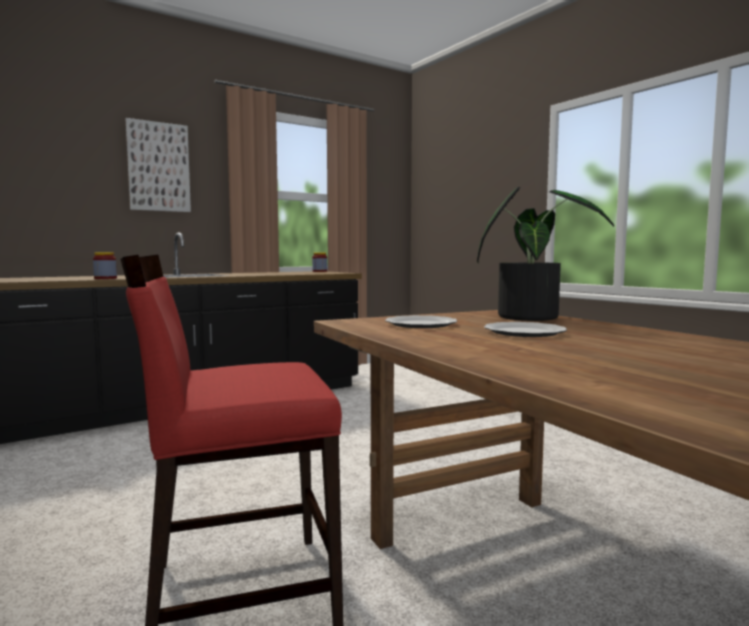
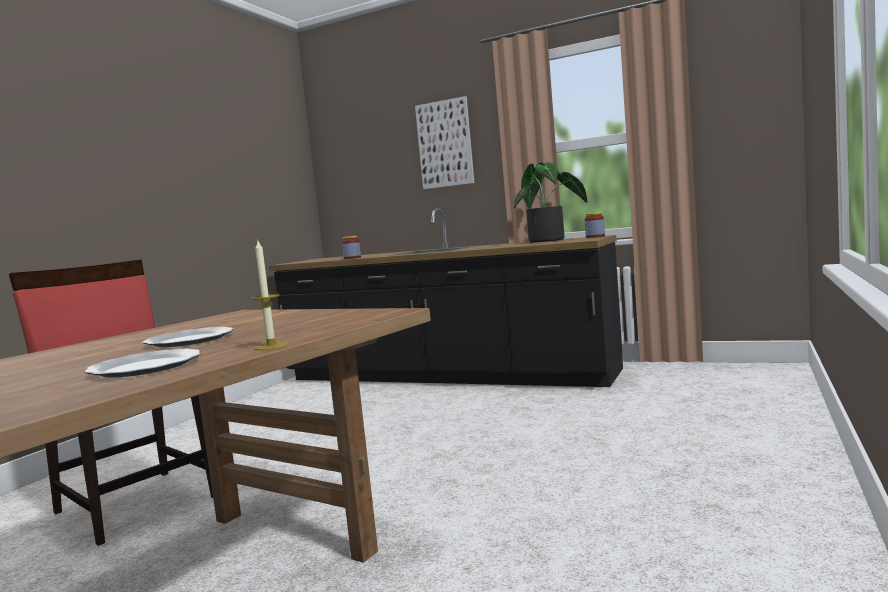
camera: 60 degrees right, 0 degrees up
plate [385,315,457,328] -> plate moved to [84,349,201,378]
potted plant [477,187,614,321] -> potted plant moved to [514,162,587,243]
none -> candle [251,241,288,350]

